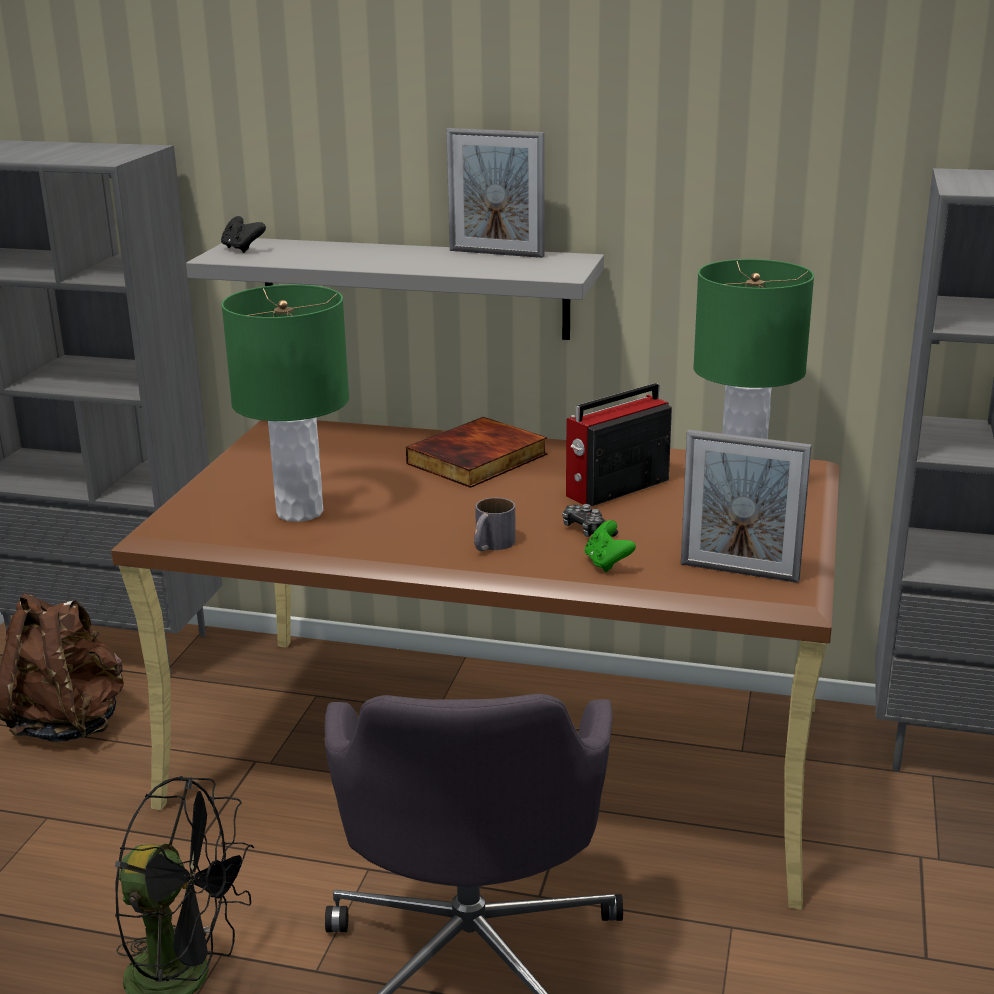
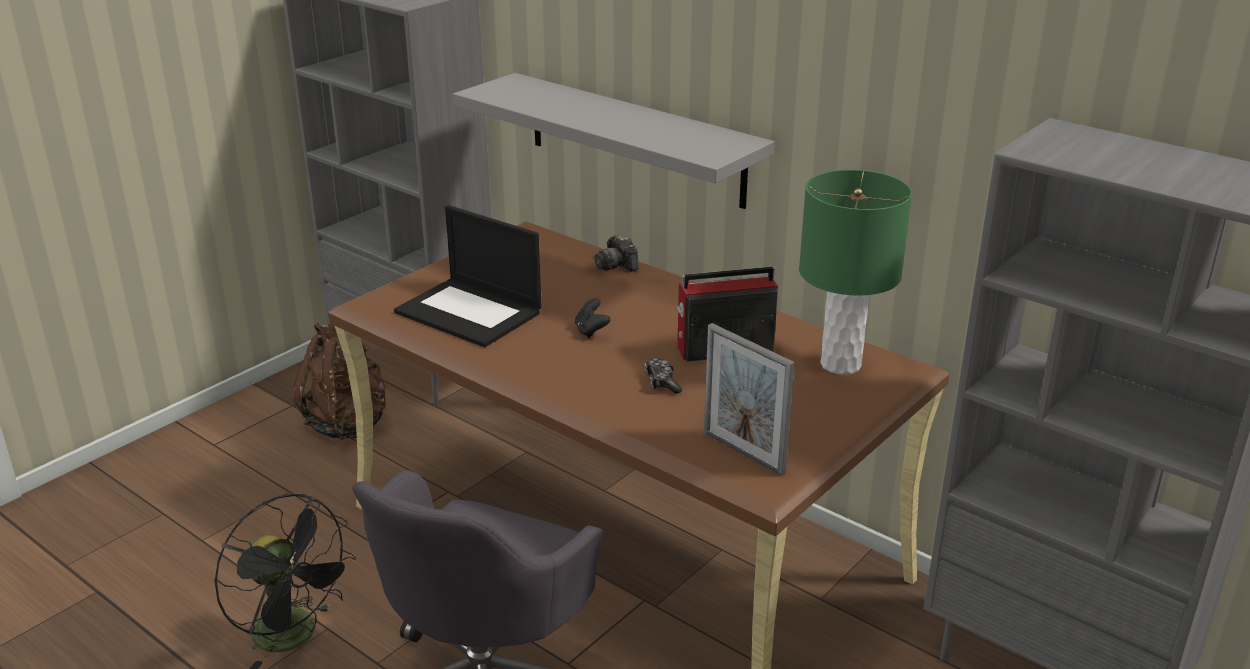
camera: 25 degrees right, 5 degrees up
black game controller [221,216,266,253] -> black game controller moved to [575,298,610,338]
green table lamp [221,284,349,522] -> laptop [394,205,542,347]
book [406,417,547,488] -> none
picture frame [446,128,545,258] -> none
grey mug [474,497,516,551] -> none
green game controller [585,520,636,572] -> none
none -> camera [595,235,639,272]

